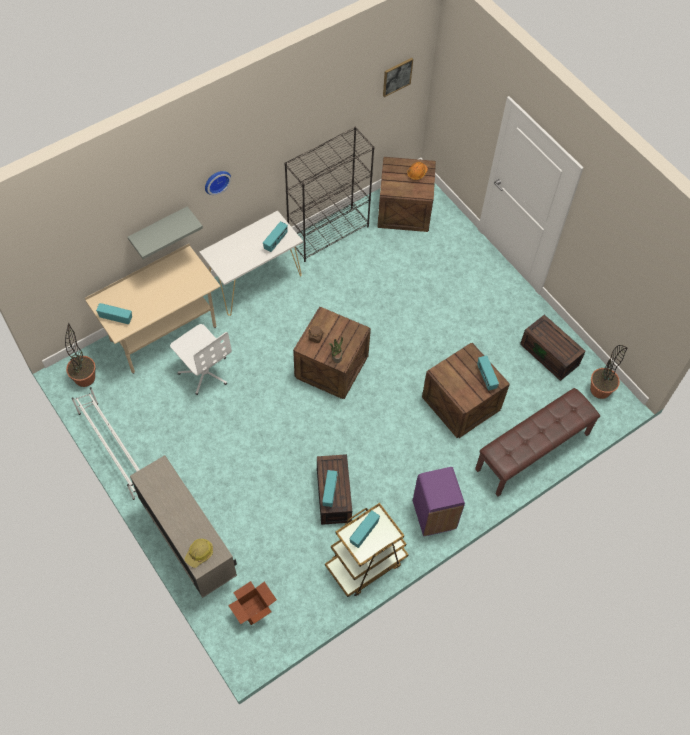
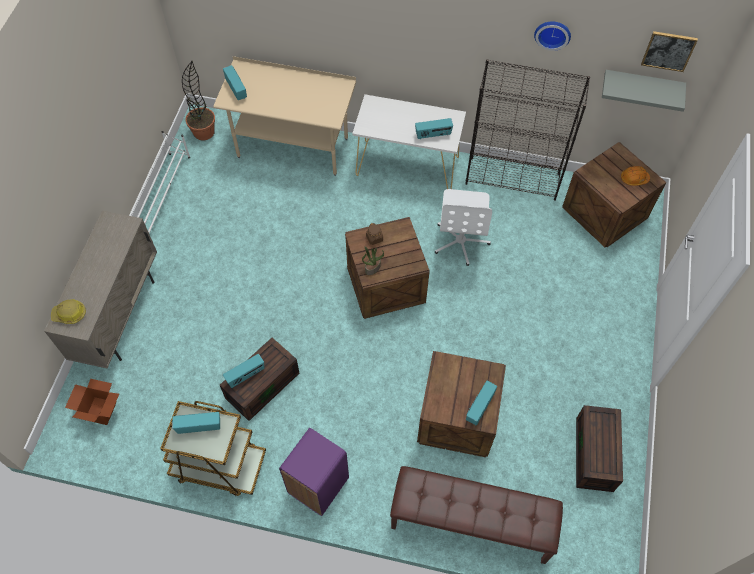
camera: 50 degrees right, 0 degrees up
grey shelf [128,206,203,259] -> grey shelf moved to [602,70,686,112]
white office chair [170,324,232,395] -> white office chair moved to [435,189,492,266]
wall clock [205,171,231,195] -> wall clock moved to [534,21,571,51]
potted plant [590,345,628,399] -> none

